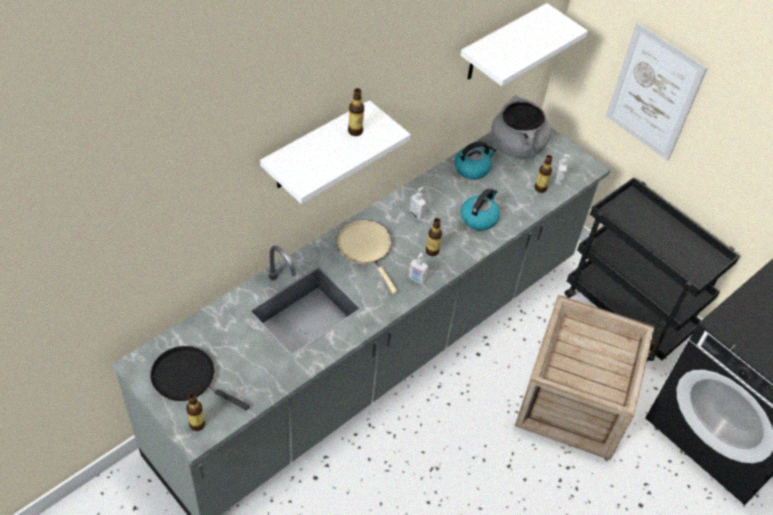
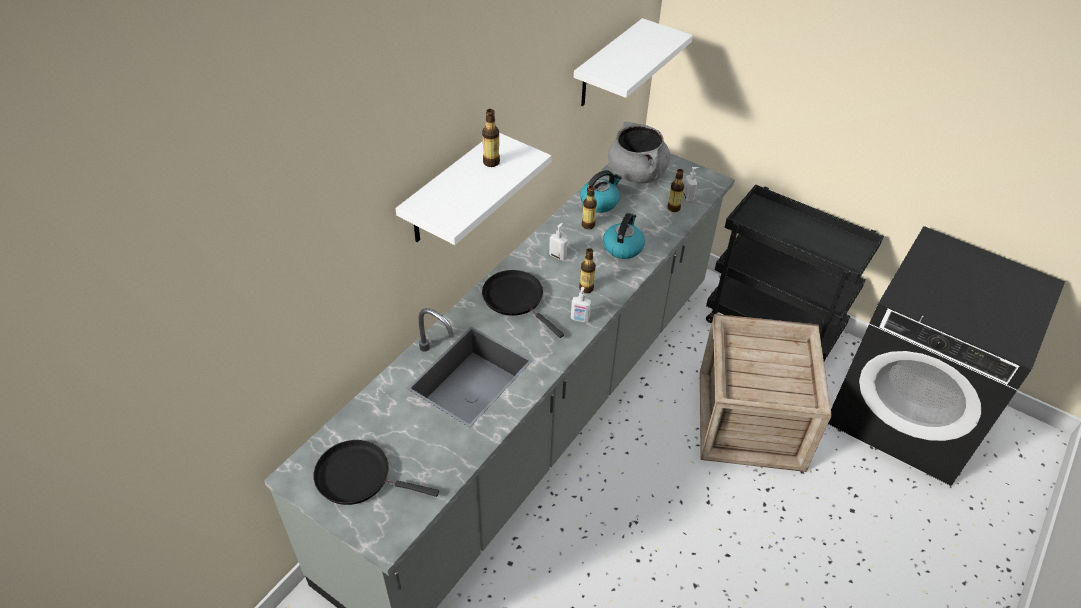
camera: 10 degrees left, 5 degrees down
bottle [186,393,205,431] -> bottle moved to [582,186,597,229]
beige frying pan [336,220,397,294] -> black frying pan [482,270,564,338]
picture [606,22,708,161] -> none

